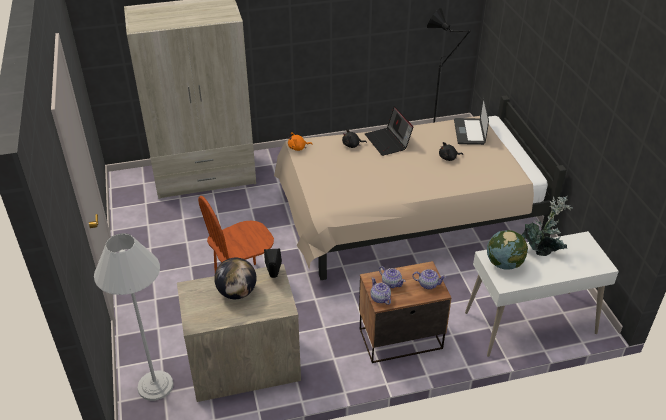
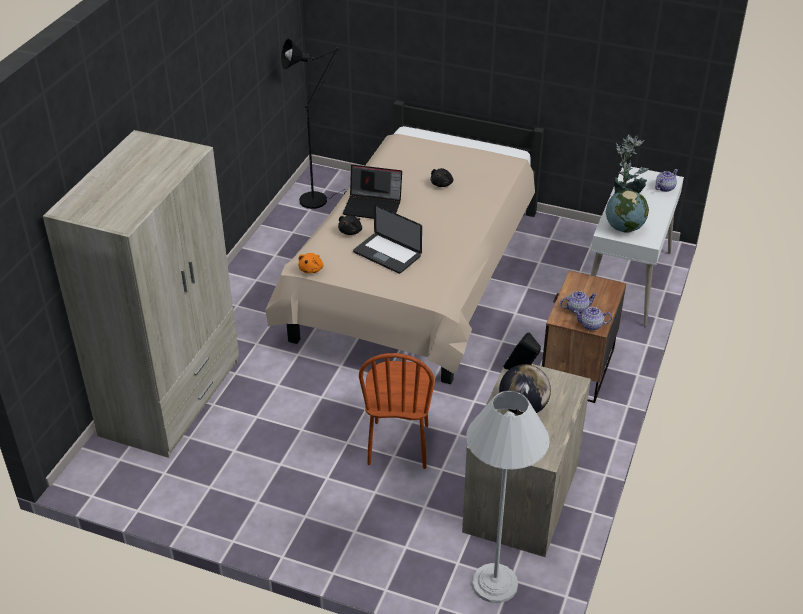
camera: 55 degrees left, 0 degrees up
teapot [412,269,446,289] -> teapot moved to [655,169,678,192]
laptop [454,97,489,145] -> laptop moved to [353,204,422,274]

